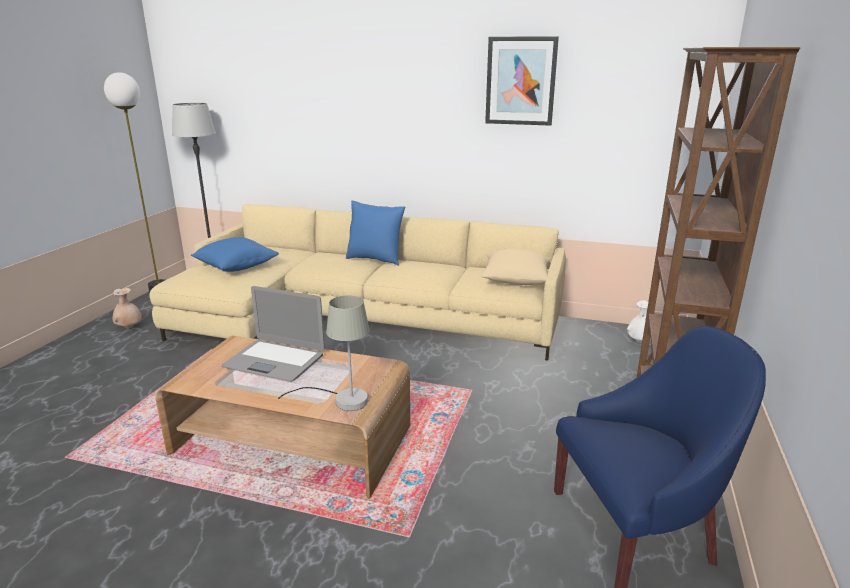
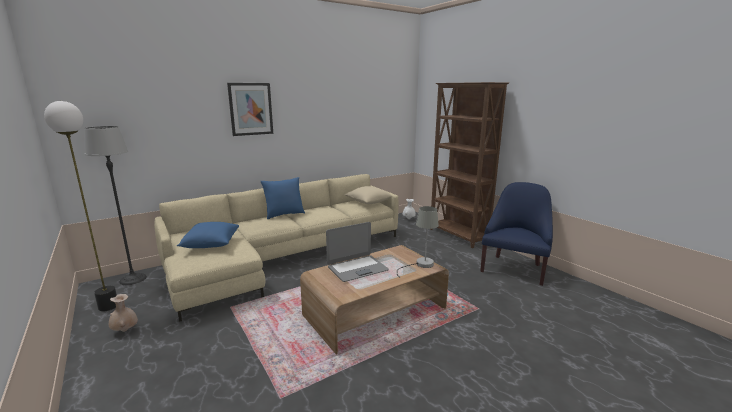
camera: 50 degrees left, 5 degrees down
picture [485,36,559,126] -> picture moved to [227,83,273,136]

